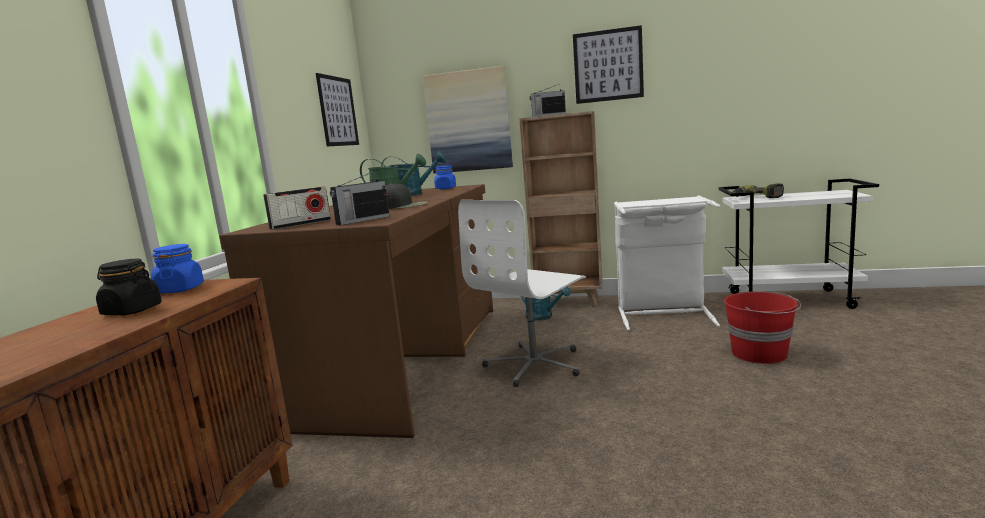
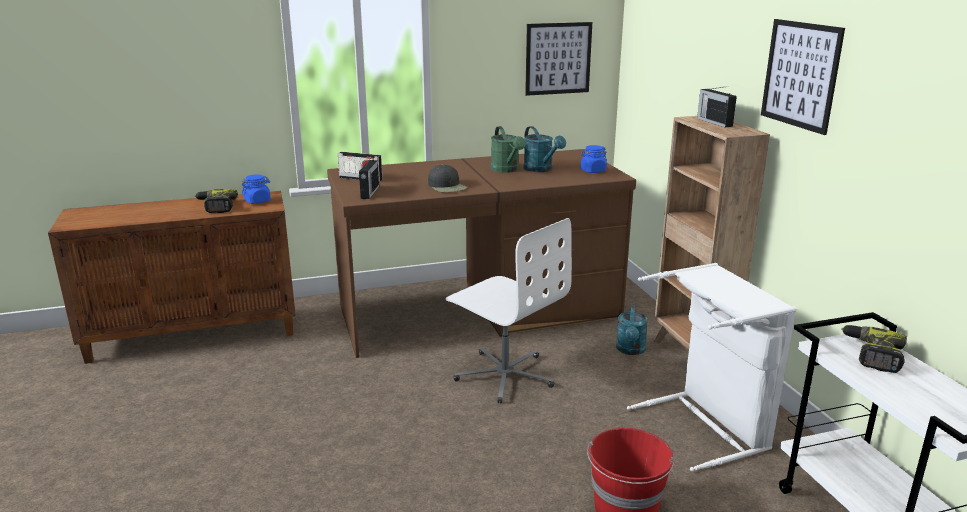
camera: 60 degrees right, 10 degrees up
black jar [96,259,162,316] -> power drill [195,189,238,213]
radio [330,171,390,225] -> radio turned 105 degrees counterclockwise [359,157,379,199]
picture [423,66,513,173] -> none
white office chair [458,200,586,387] -> white office chair turned 150 degrees counterclockwise [446,218,572,403]

